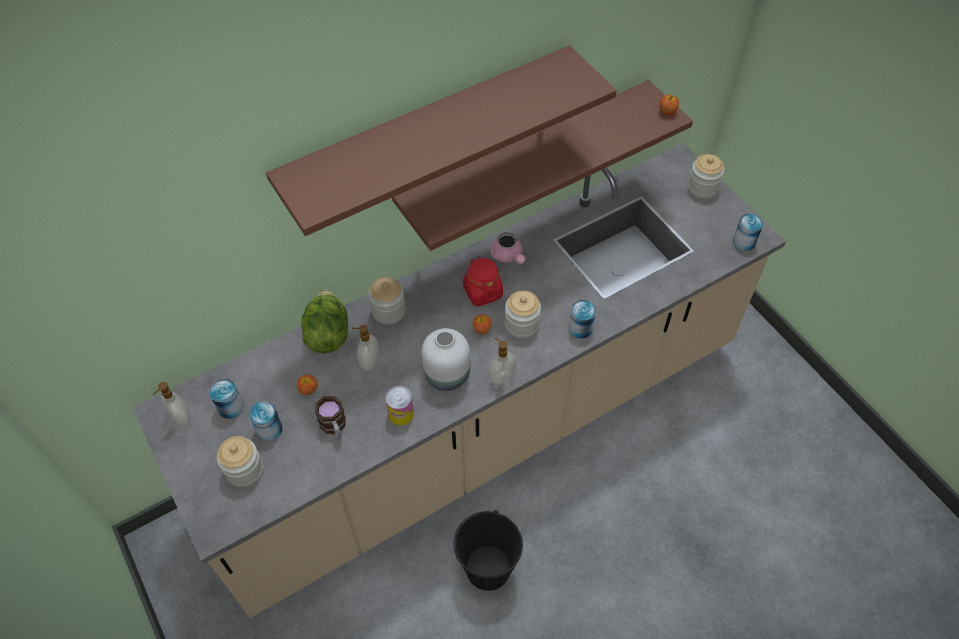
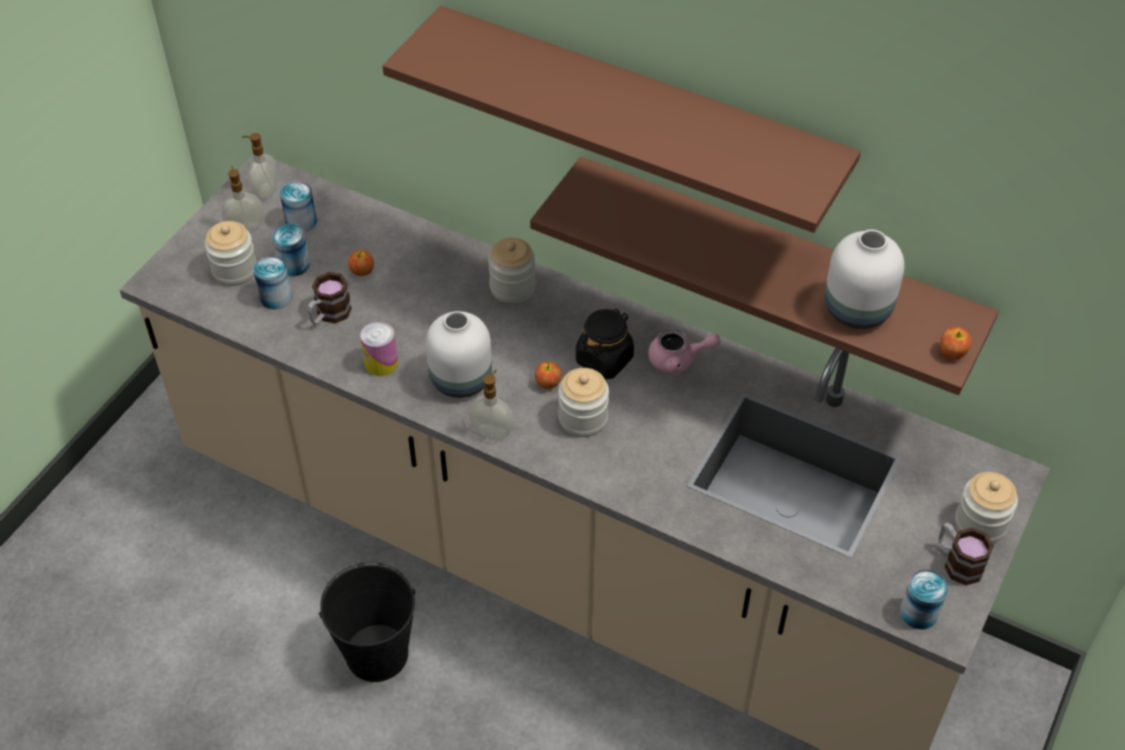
camera: 60 degrees right, 5 degrees down
lettuce [301,289,349,354] -> none
soap dispenser [352,325,379,371] -> soap dispenser moved to [221,166,264,232]
red jar [463,256,503,307] -> black jar [576,309,634,379]
pink teapot [488,232,525,264] -> pink teapot turned 120 degrees counterclockwise [648,329,721,373]
can [569,300,596,339] -> can moved to [253,256,292,309]
none -> white vase [825,230,905,329]
none -> mug [939,523,994,586]

